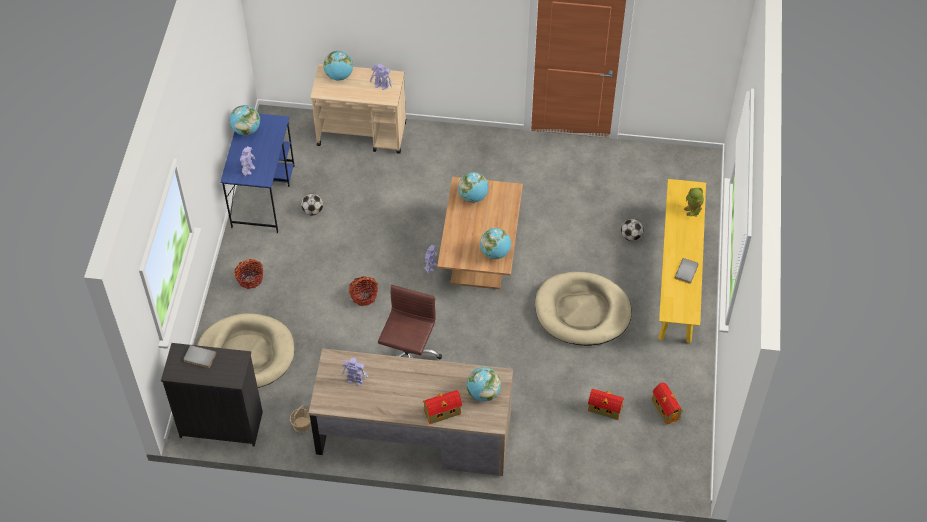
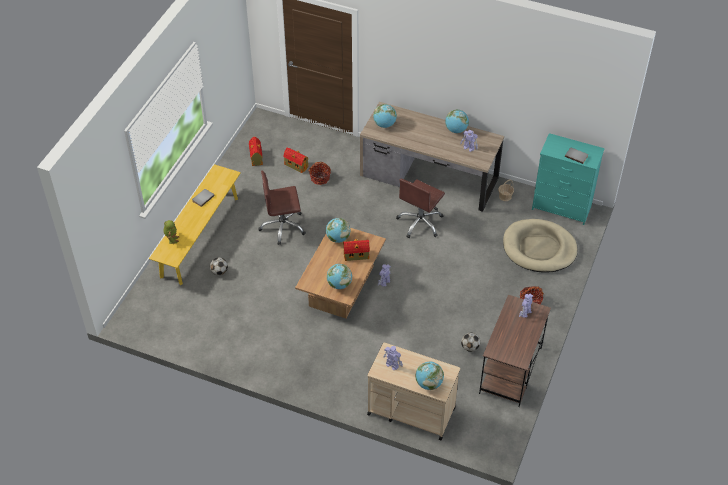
camera: 165 degrees left, 5 degrees down
black dresser [161,343,263,447] -> turquoise dresser [532,133,605,225]
blue desk [220,114,295,233] -> brown desk [479,295,551,407]
globe [230,105,260,135] -> globe moved to [445,110,469,133]
basket [349,276,378,306] -> basket moved to [309,162,331,185]
toy house [423,390,462,424] -> toy house moved to [343,239,370,261]
beige dog bed [535,272,632,346] -> brown office chair [258,171,306,245]

